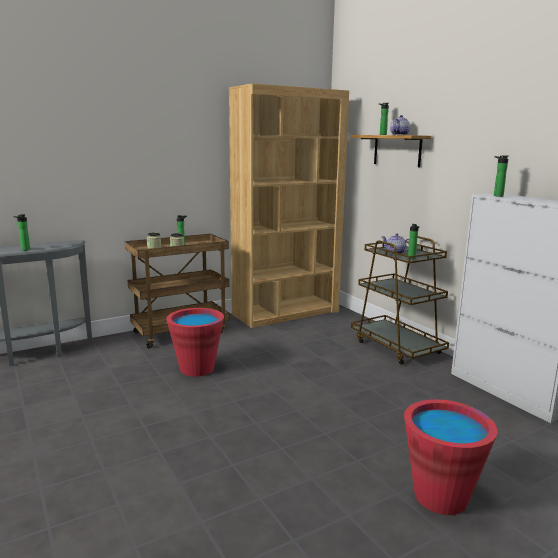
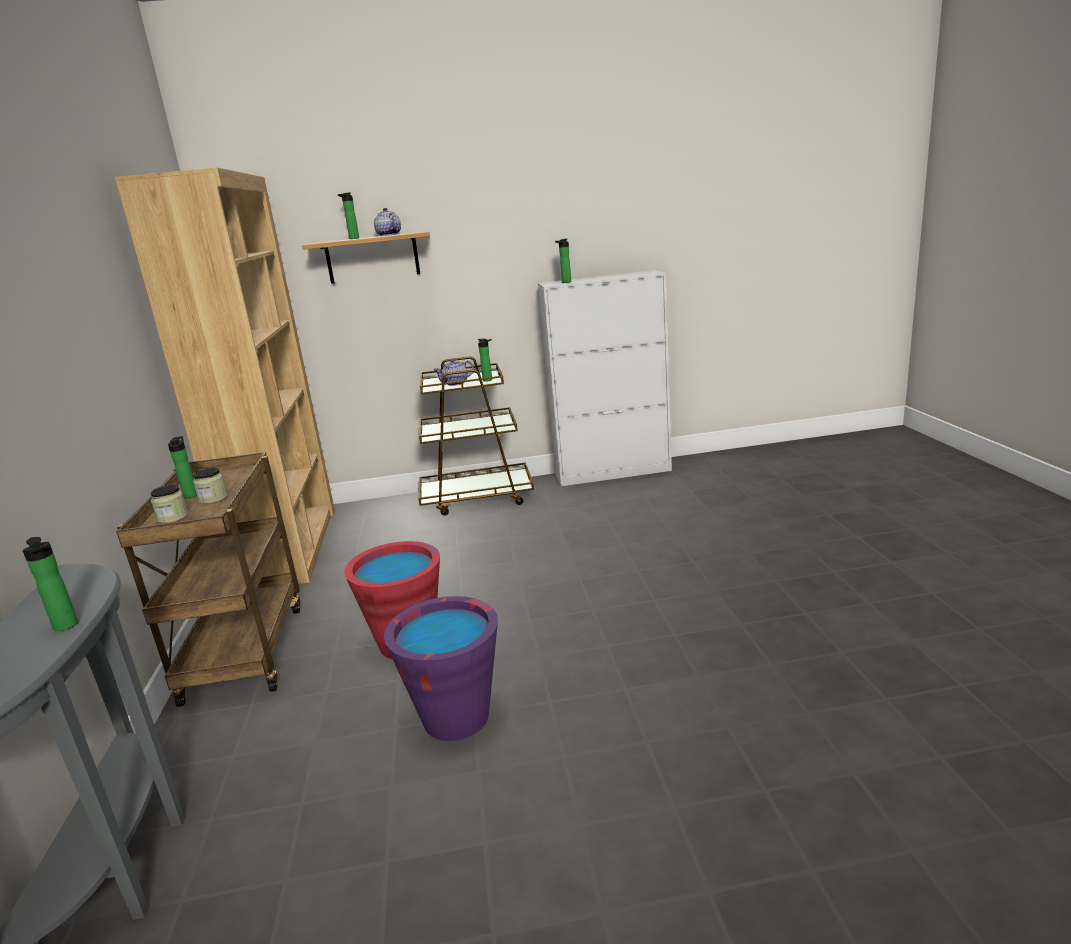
camera: 65 degrees left, 5 degrees up
red bucket [404,399,498,515] -> none
none -> purple bucket [384,596,498,741]

